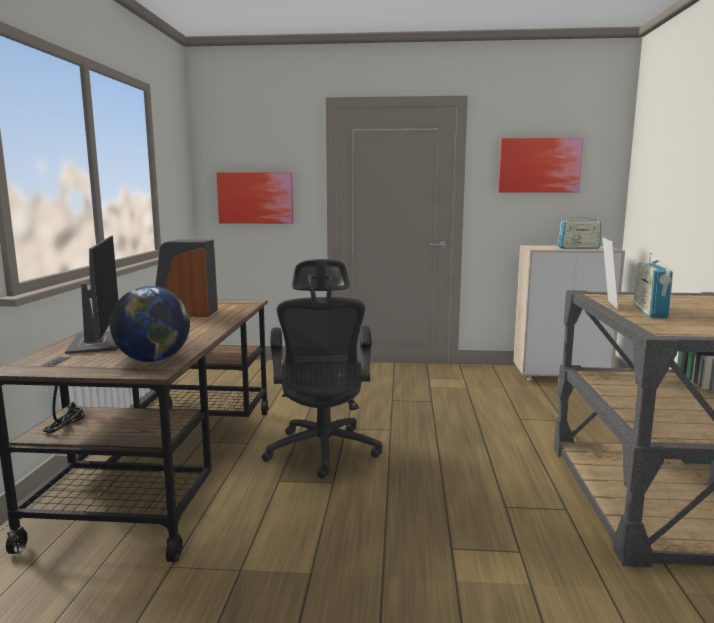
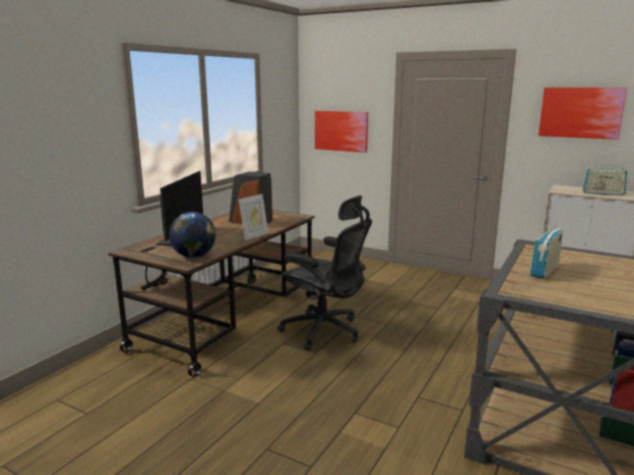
camera: 25 degrees right, 5 degrees up
office chair [262,259,382,479] -> office chair turned 75 degrees counterclockwise [277,195,372,351]
picture frame [603,238,619,310] -> picture frame moved to [239,194,268,241]

